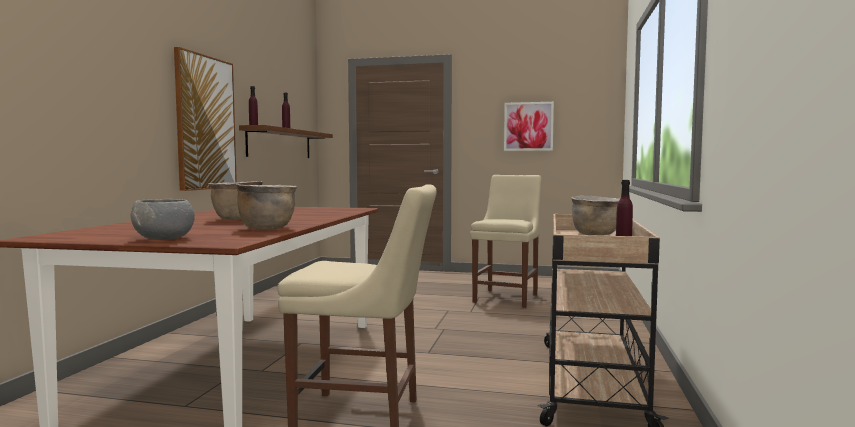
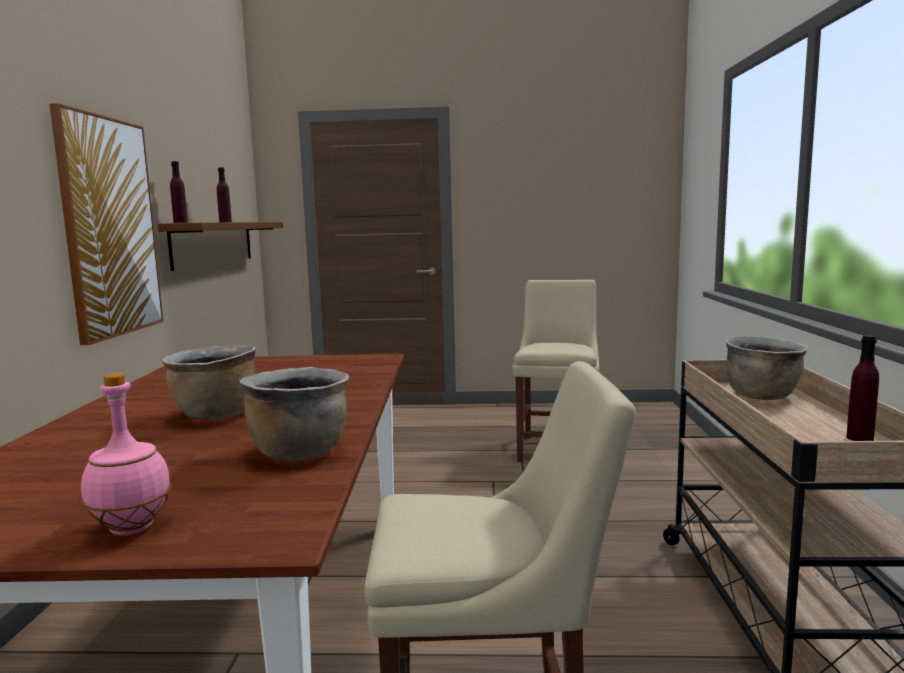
camera: 10 degrees left, 5 degrees up
grey bowl [131,199,195,240] -> pink bottle [81,373,171,535]
picture [504,102,554,151] -> none

